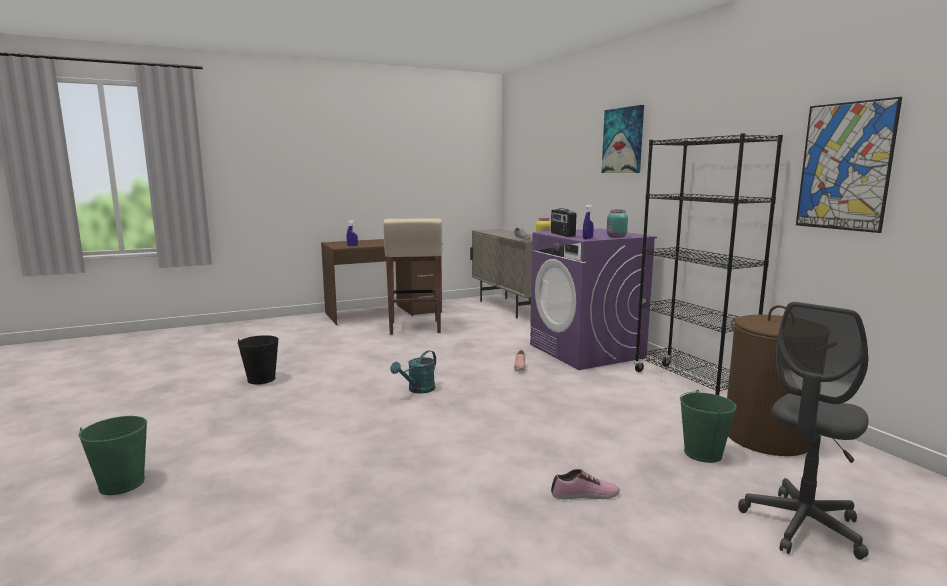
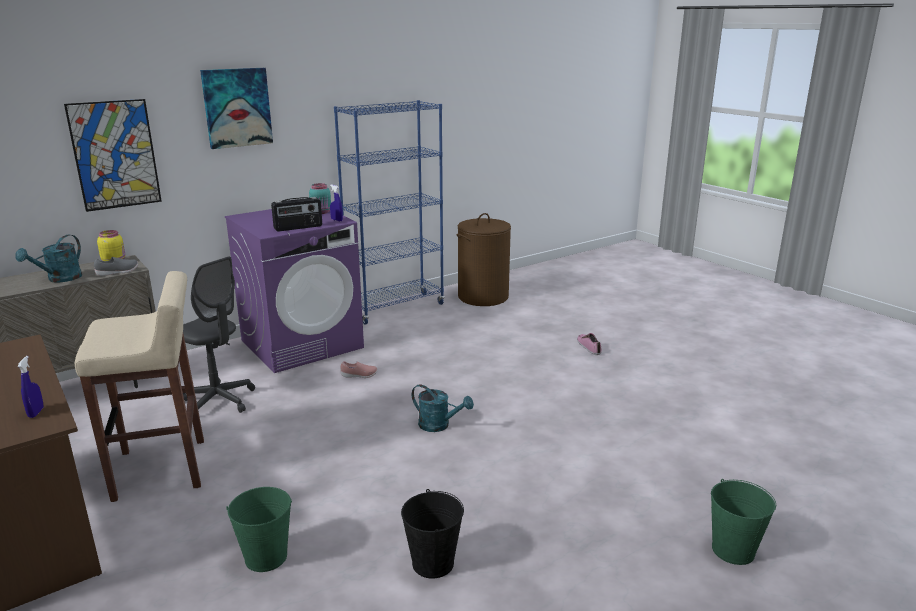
camera: 100 degrees left, 10 degrees up
black bookcase [634,133,783,395] -> blue bookcase [334,100,445,325]
green bucket [680,390,737,463] -> green bucket moved to [226,487,292,572]
grey office chair [738,302,869,560] -> grey office chair moved to [183,257,255,413]
picture [796,97,902,233] -> picture moved to [64,99,162,212]
none -> turquoise watering can [15,235,82,282]

